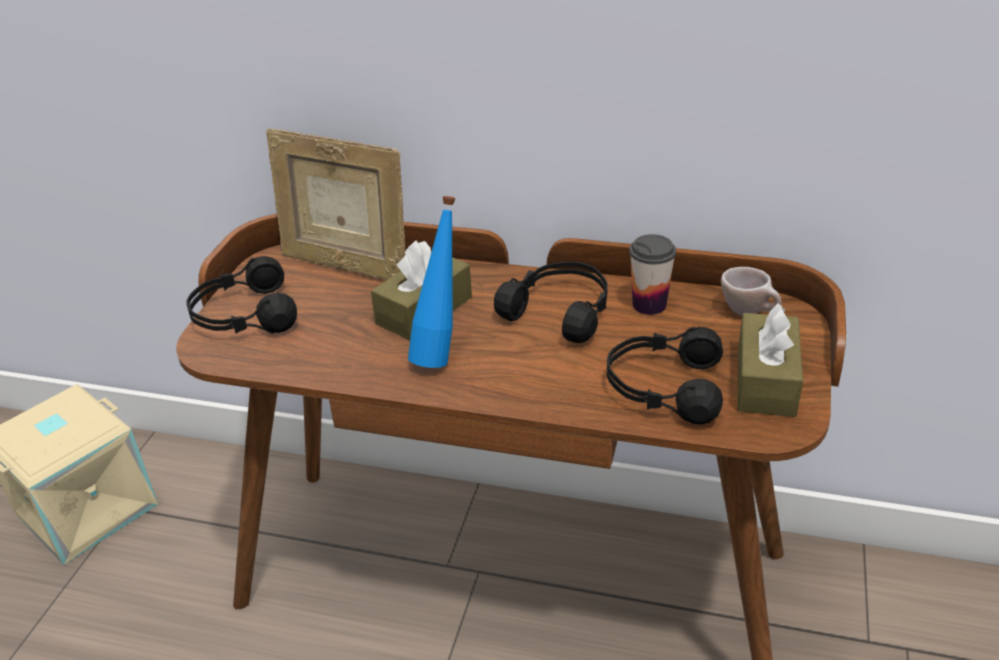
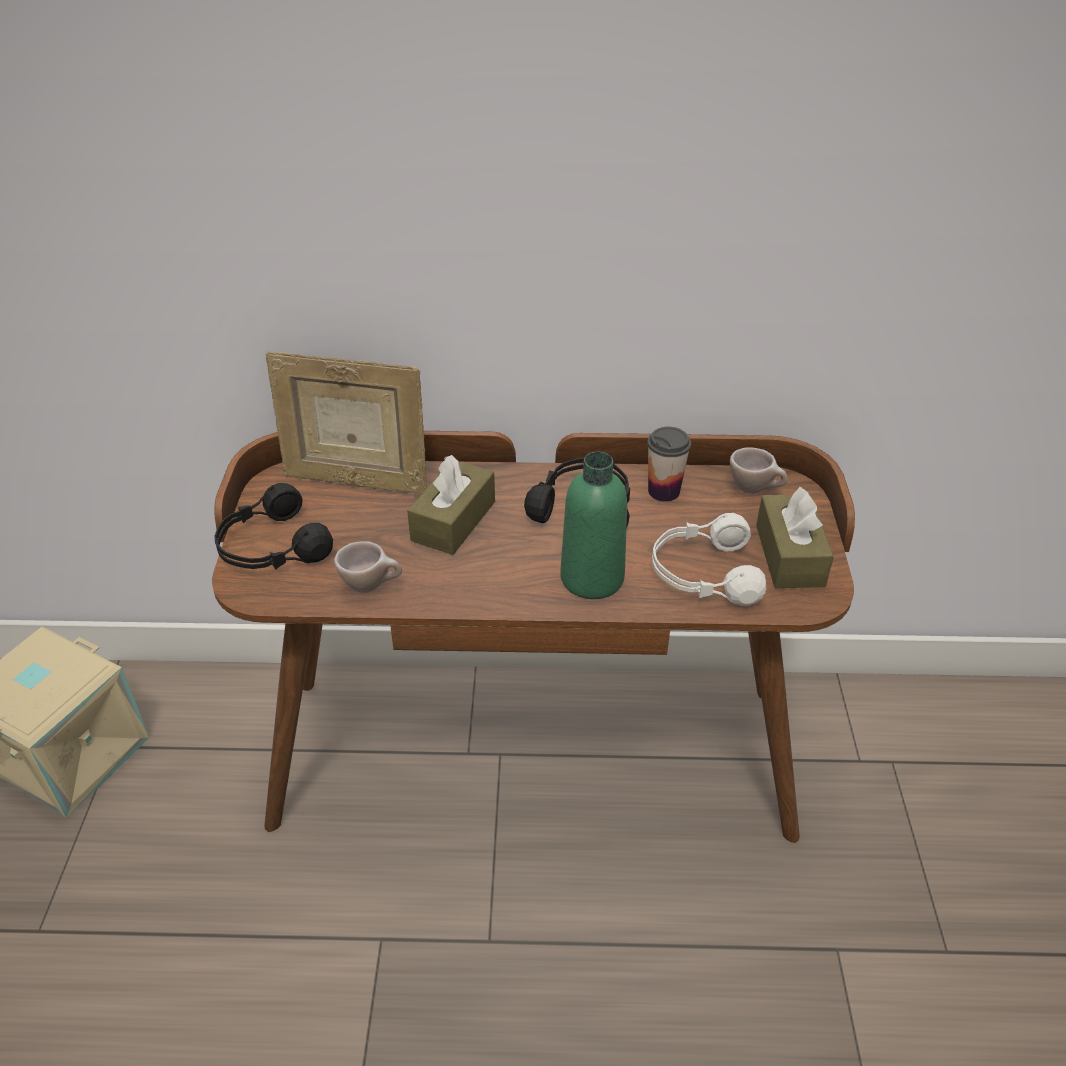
camera: 15 degrees left, 5 degrees up
blue bottle [408,196,455,368] -> none
black headphones [607,327,723,425] -> white headphones [652,513,766,606]
none -> beige cup [334,541,402,593]
none -> green bottle [560,452,627,599]

